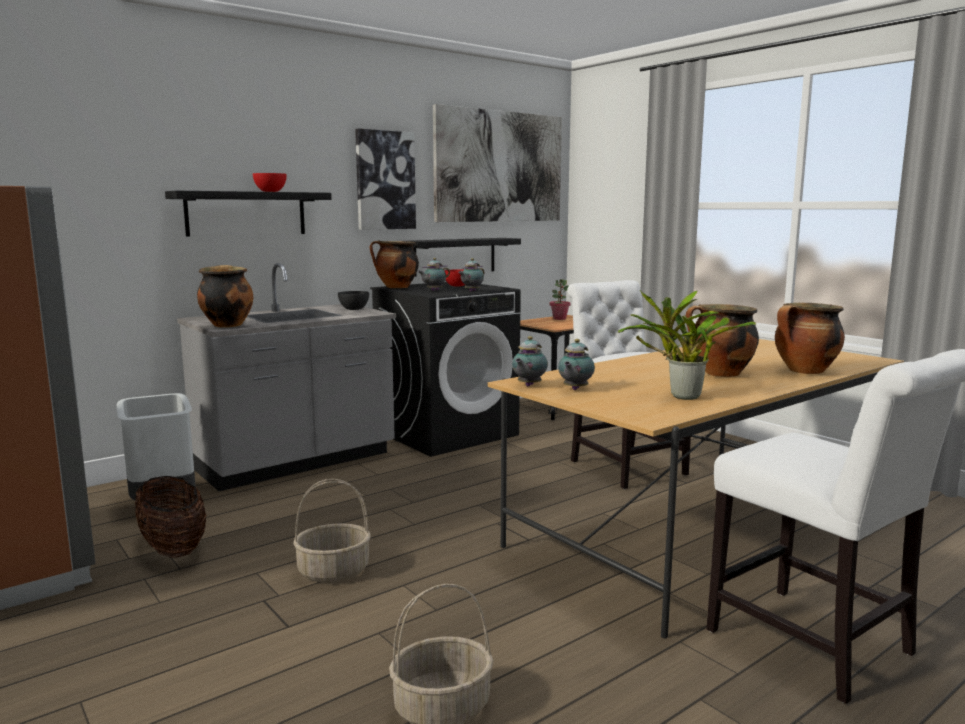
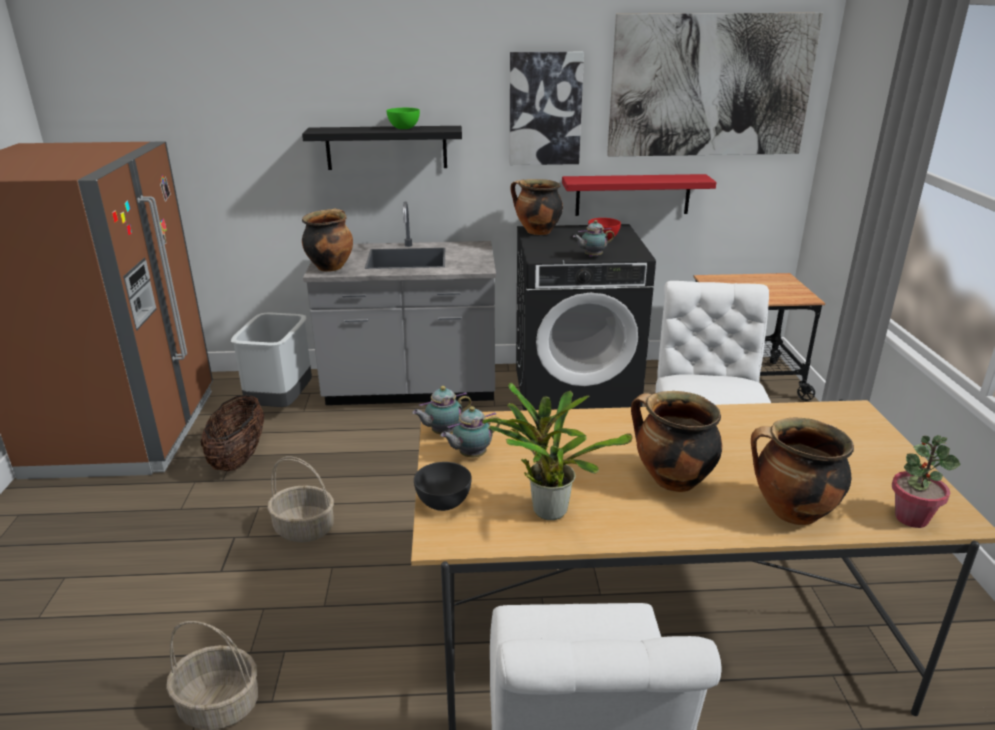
camera: 35 degrees right, 15 degrees up
red bowl [253,173,287,192] -> green bowl [386,108,420,129]
grey bowl [338,291,369,310] -> grey bowl moved to [414,462,472,511]
black shelf [409,238,521,277] -> red shelf [562,174,717,216]
teapot [418,258,450,291] -> none
potted plant [550,279,571,320] -> potted plant moved to [892,435,961,528]

